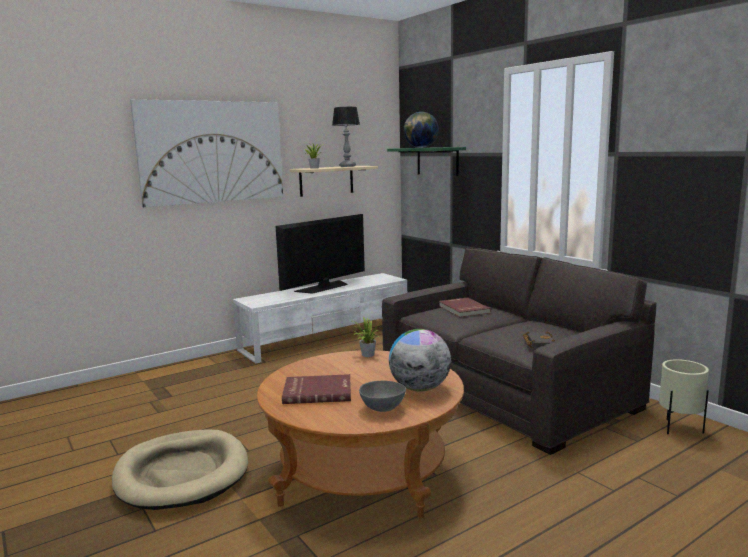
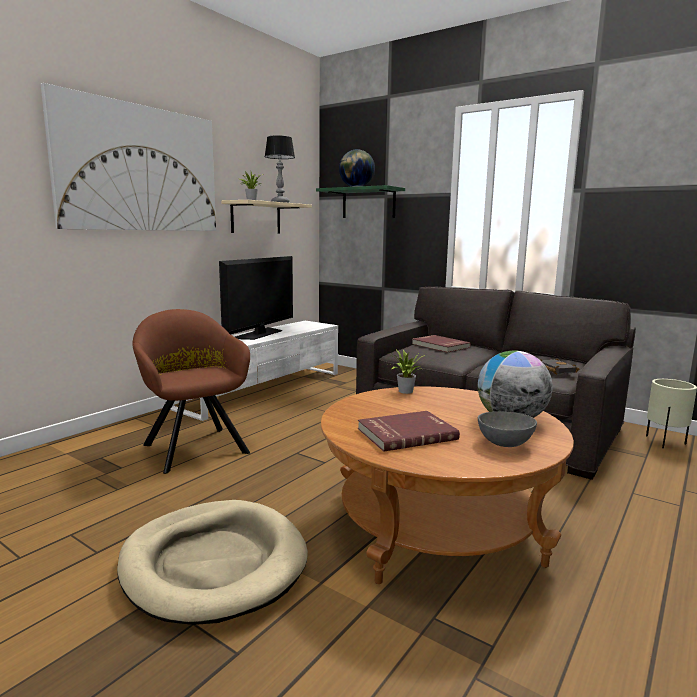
camera: 20 degrees left, 0 degrees up
none -> brown armchair [133,309,250,474]

